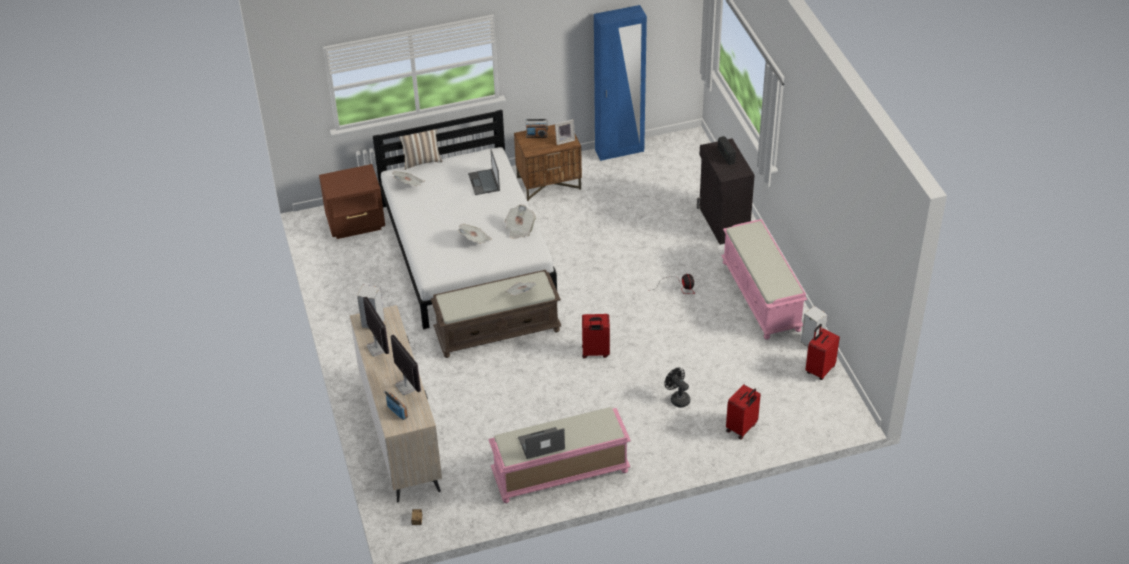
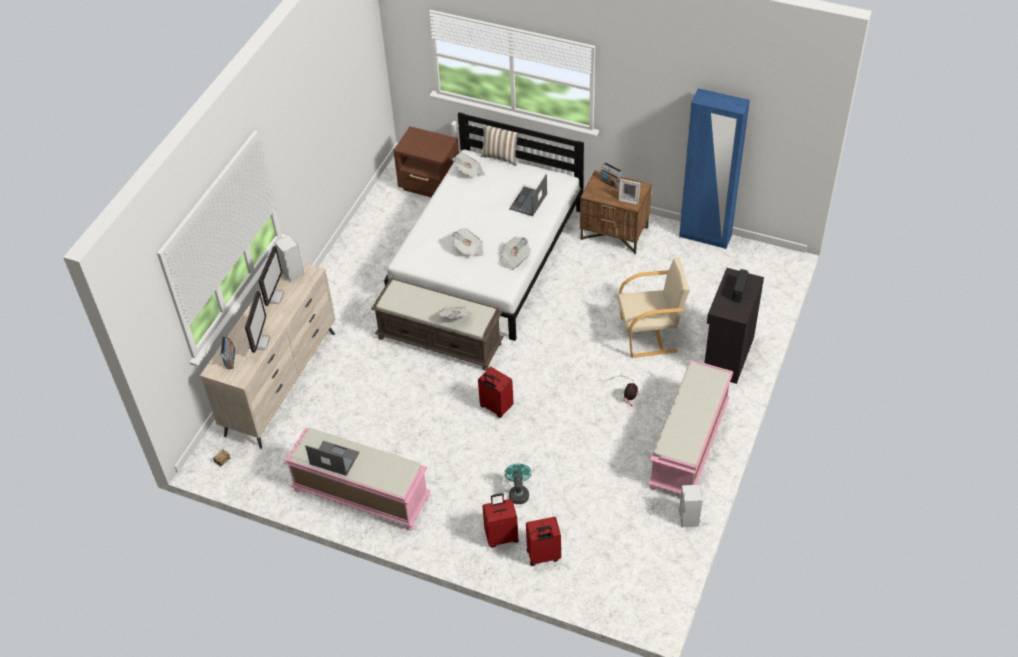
camera: 40 degrees right, 5 degrees up
black fan [664,368,690,408] -> turquoise fan [504,464,532,504]
red suitcase [805,324,840,380] -> red suitcase moved to [482,493,519,548]
none -> beige armchair [617,257,690,358]

